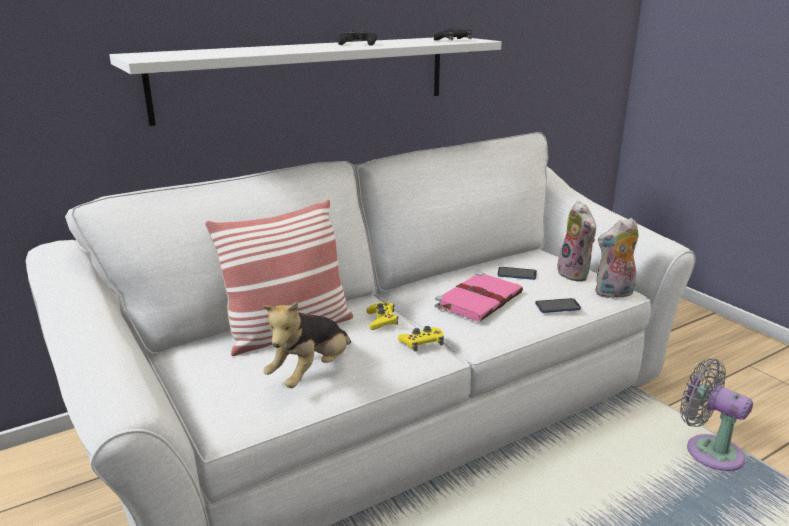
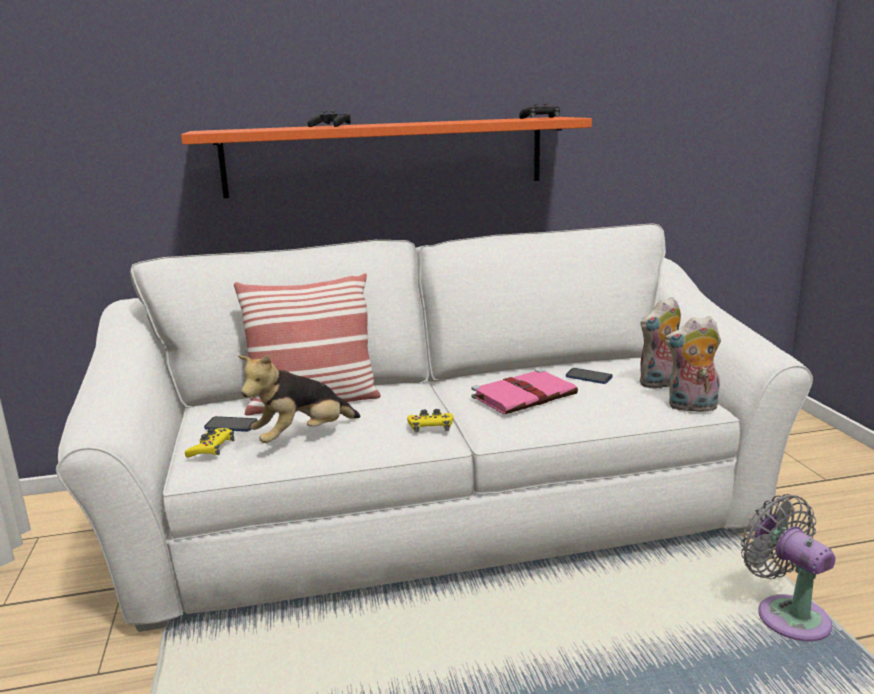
camera: 20 degrees right, 5 degrees down
white shelf [109,37,502,126] -> orange shelf [181,117,592,198]
black game controller [338,29,377,46] -> black game controller moved to [308,110,351,127]
yellow game controller [366,302,398,330] -> yellow game controller moved to [185,428,235,458]
phone [535,298,581,313] -> phone moved to [204,416,258,432]
plush toy [557,201,596,281] -> plush toy turned 60 degrees clockwise [640,297,681,389]

